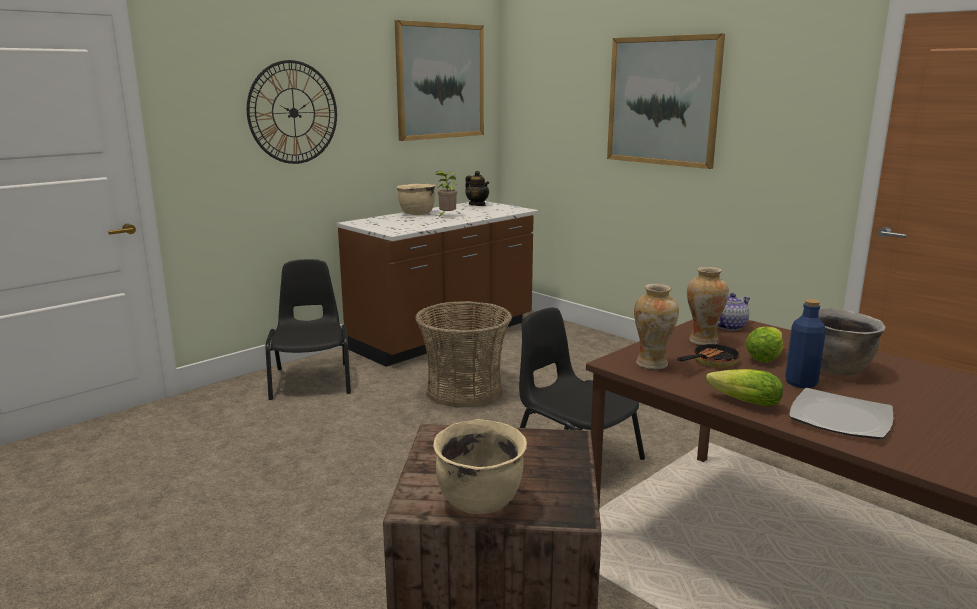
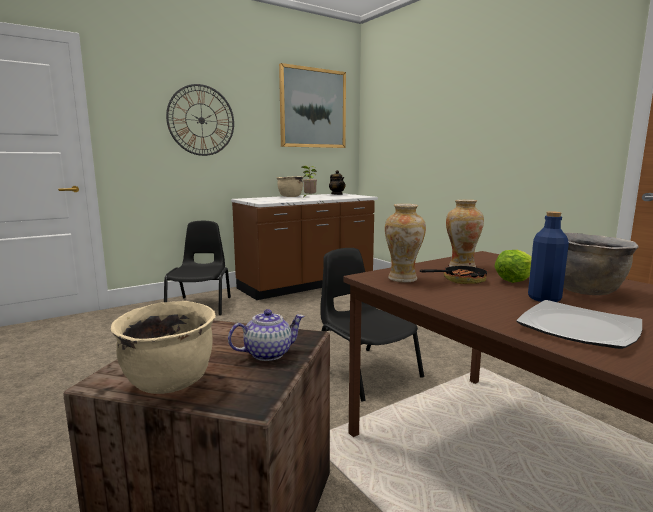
camera: 10 degrees right, 5 degrees down
basket [415,301,512,407] -> none
picture [607,34,725,169] -> none
lettuce [706,369,783,406] -> none
teapot [718,293,750,331] -> teapot moved to [228,309,305,361]

